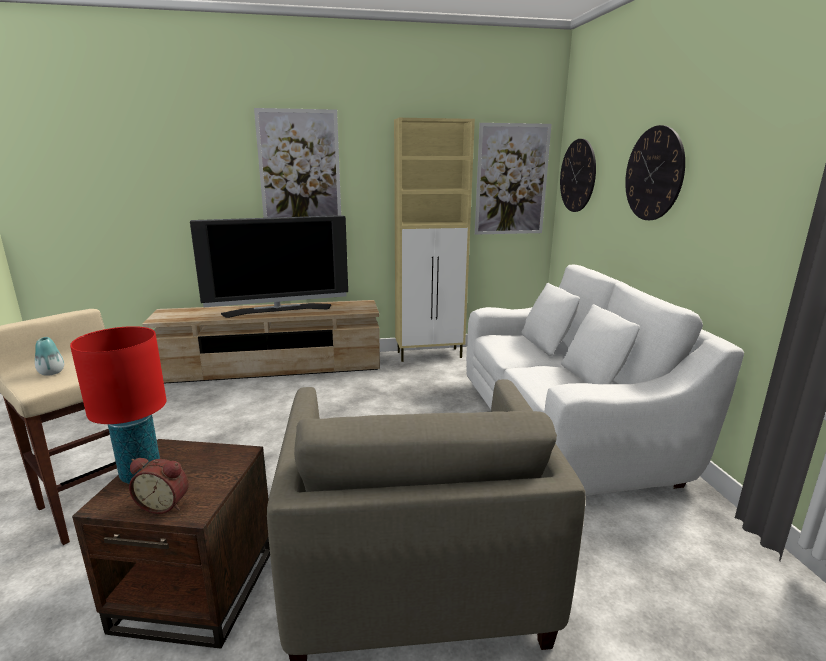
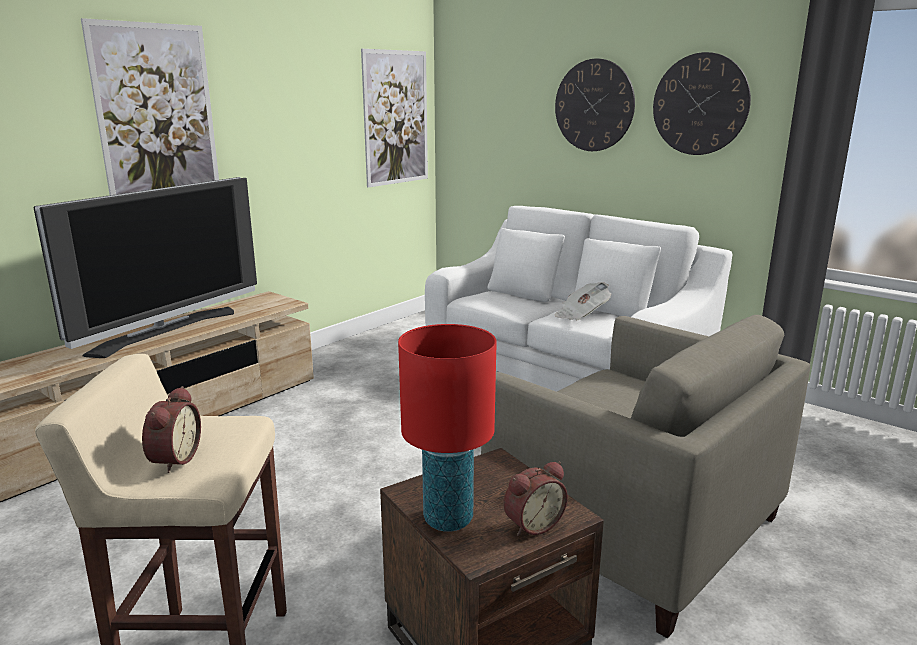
camera: 40 degrees left, 0 degrees up
vase [35,337,64,376] -> alarm clock [142,386,201,473]
beige cabinet [394,118,475,362] -> none
wall clock [560,139,596,212] -> wall clock moved to [653,52,751,155]
none -> newspaper [555,282,611,321]

